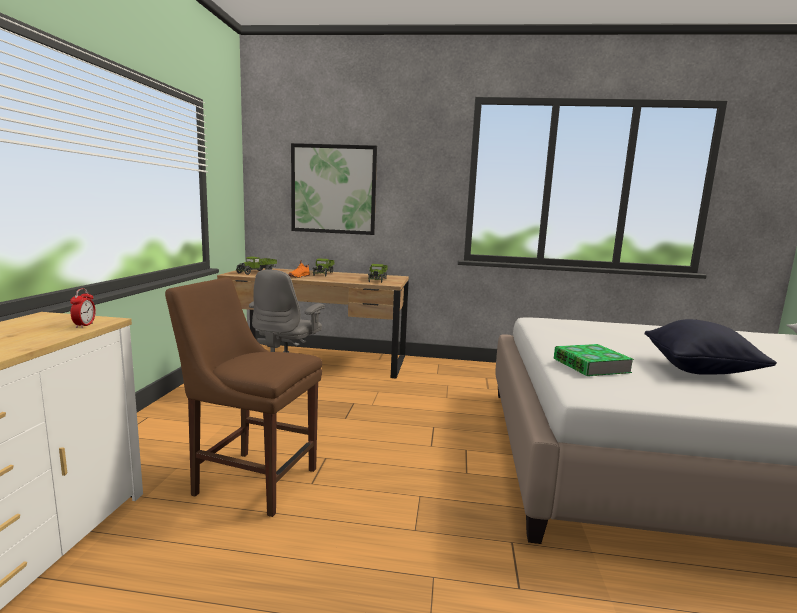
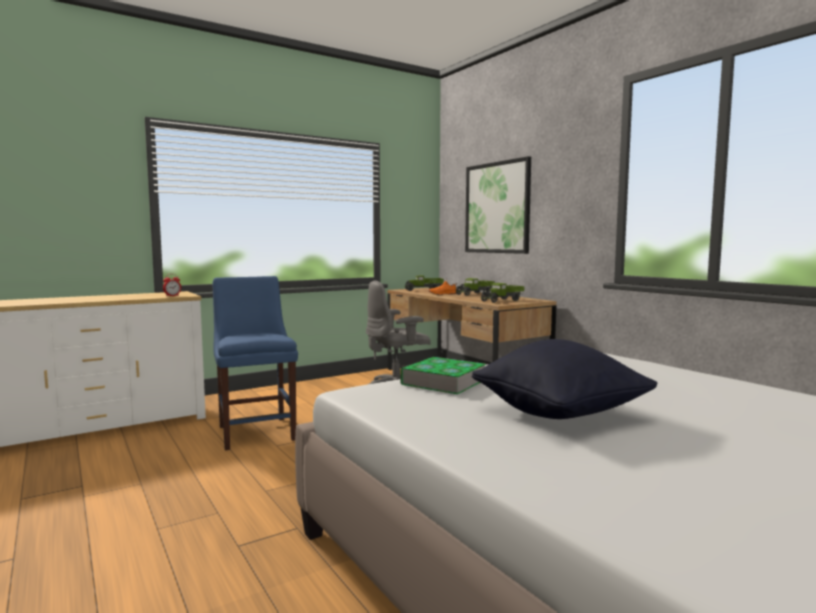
camera: 50 degrees right, 5 degrees down
brown chair [165,277,322,517] -> blue chair [213,276,298,450]

